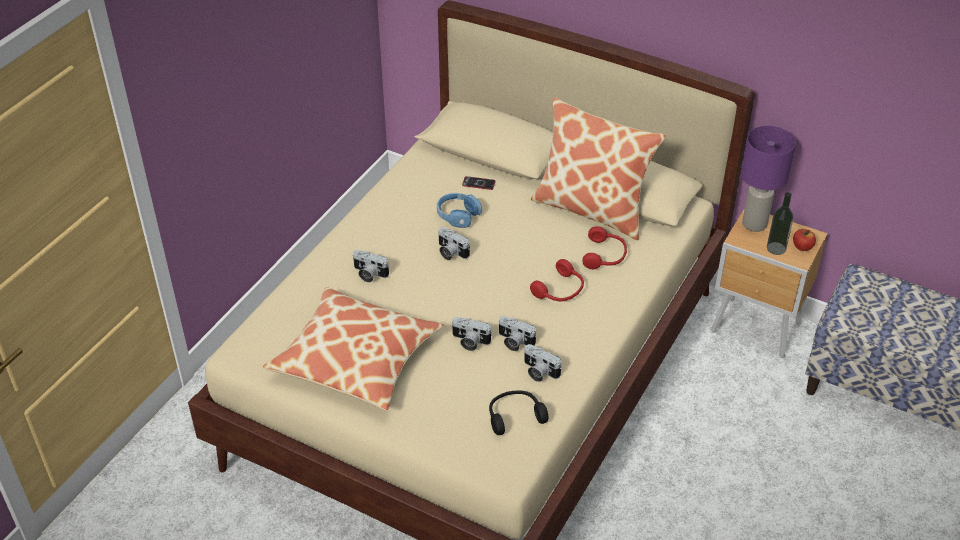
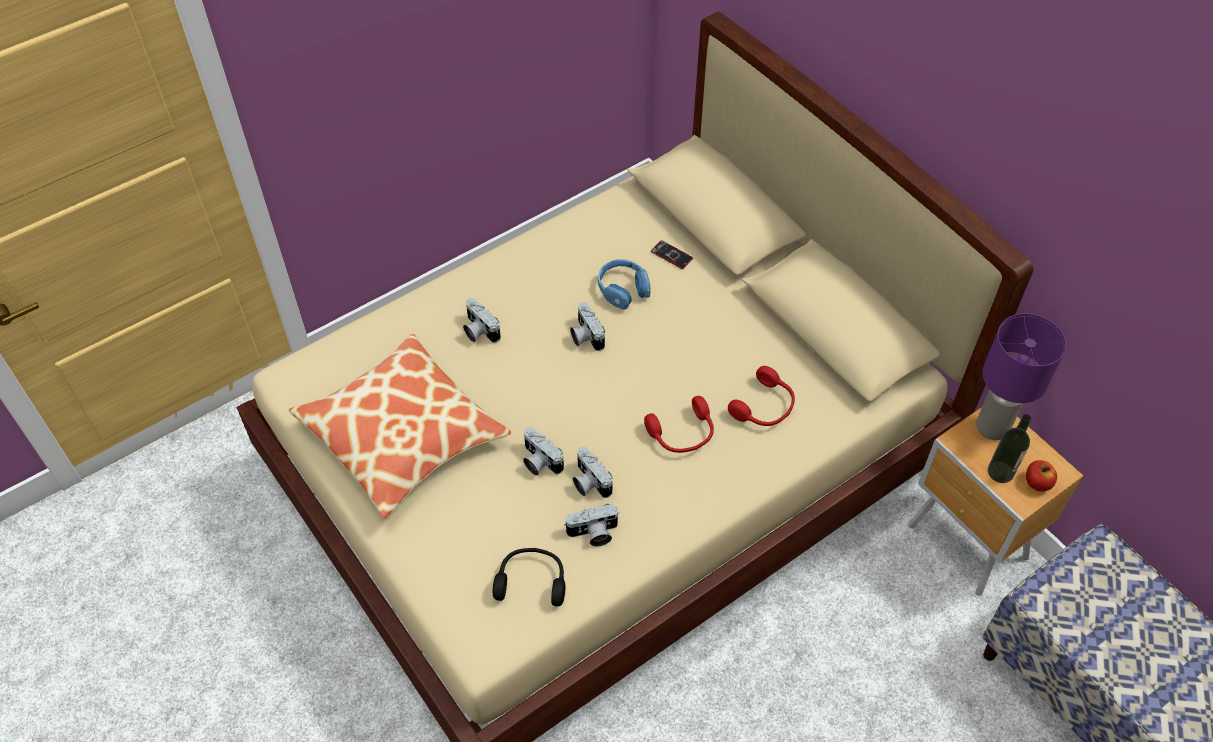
camera: 25 degrees right, 10 degrees up
camera [524,344,561,382] -> camera turned 75 degrees counterclockwise [564,504,619,547]
pillow [531,97,666,240] -> none

